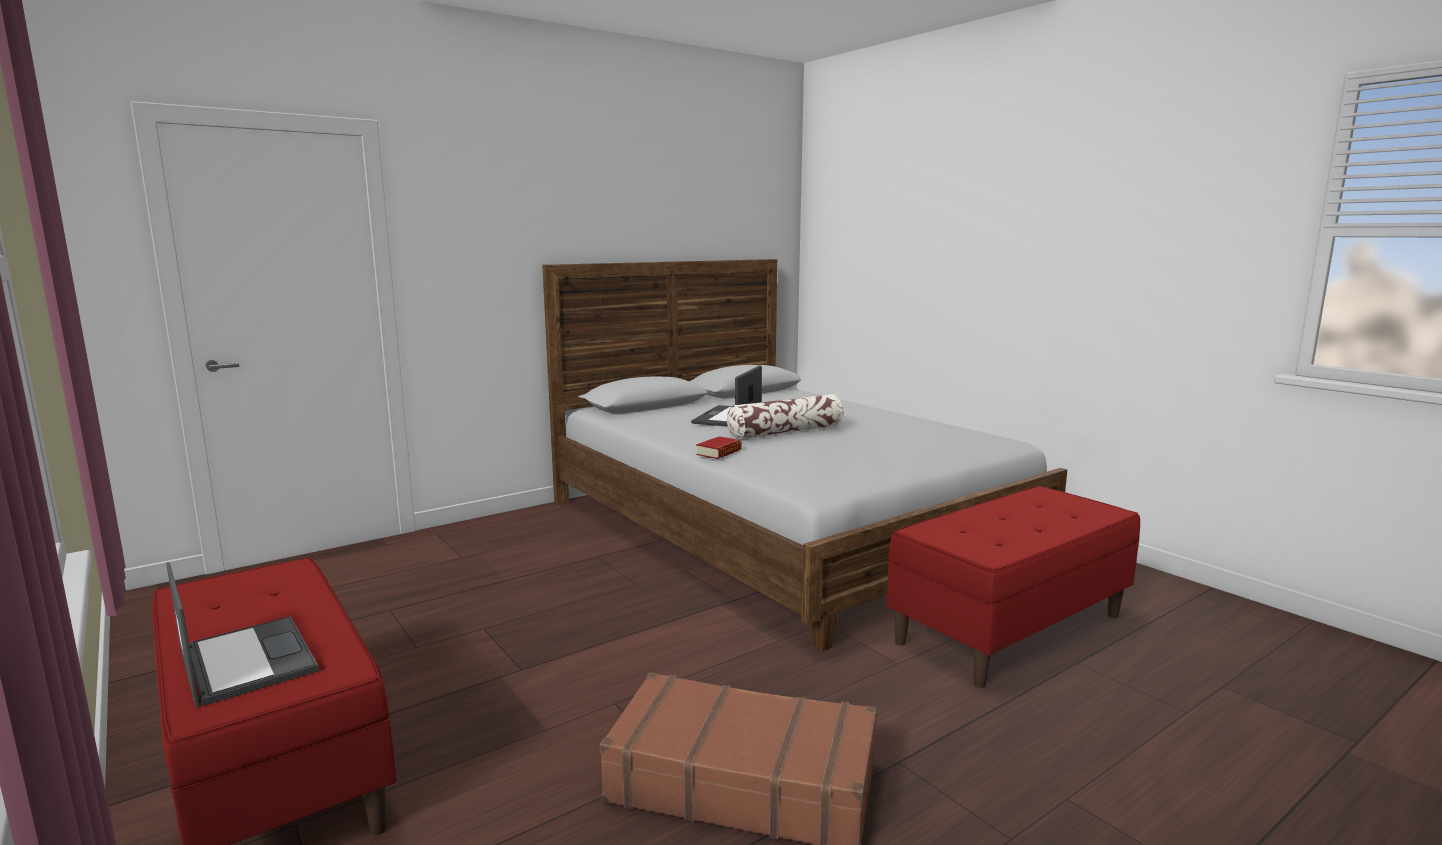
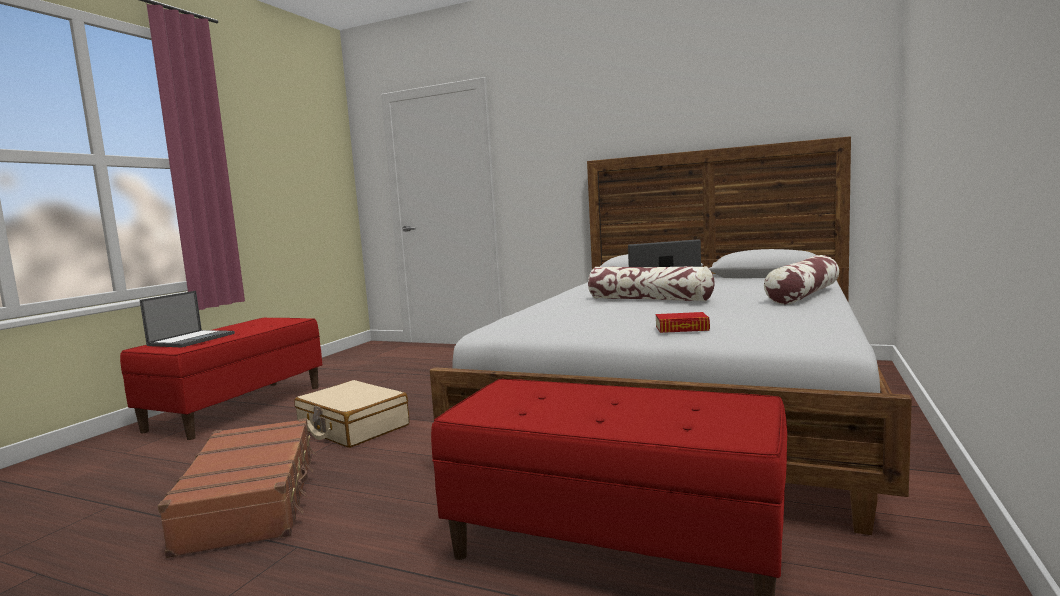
camera: 60 degrees right, 5 degrees down
book [696,436,742,459] -> book moved to [656,312,710,333]
none -> beige suitcase [294,380,409,448]
none -> pillow [764,255,839,304]

